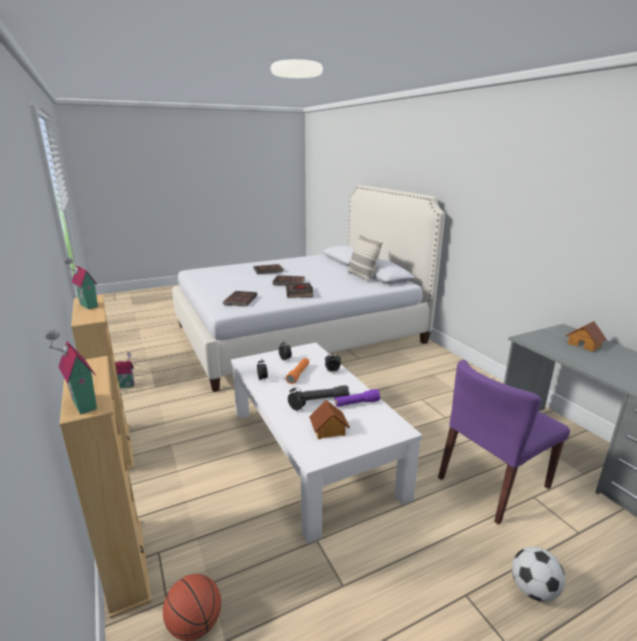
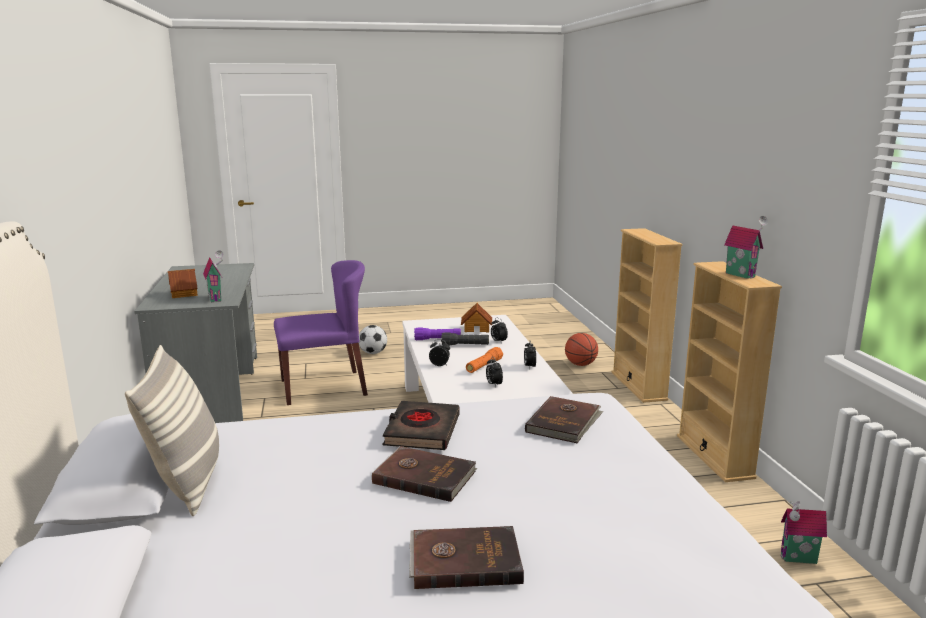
camera: 165 degrees left, 5 degrees down
toy house [44,330,97,415] -> toy house moved to [203,250,223,302]

